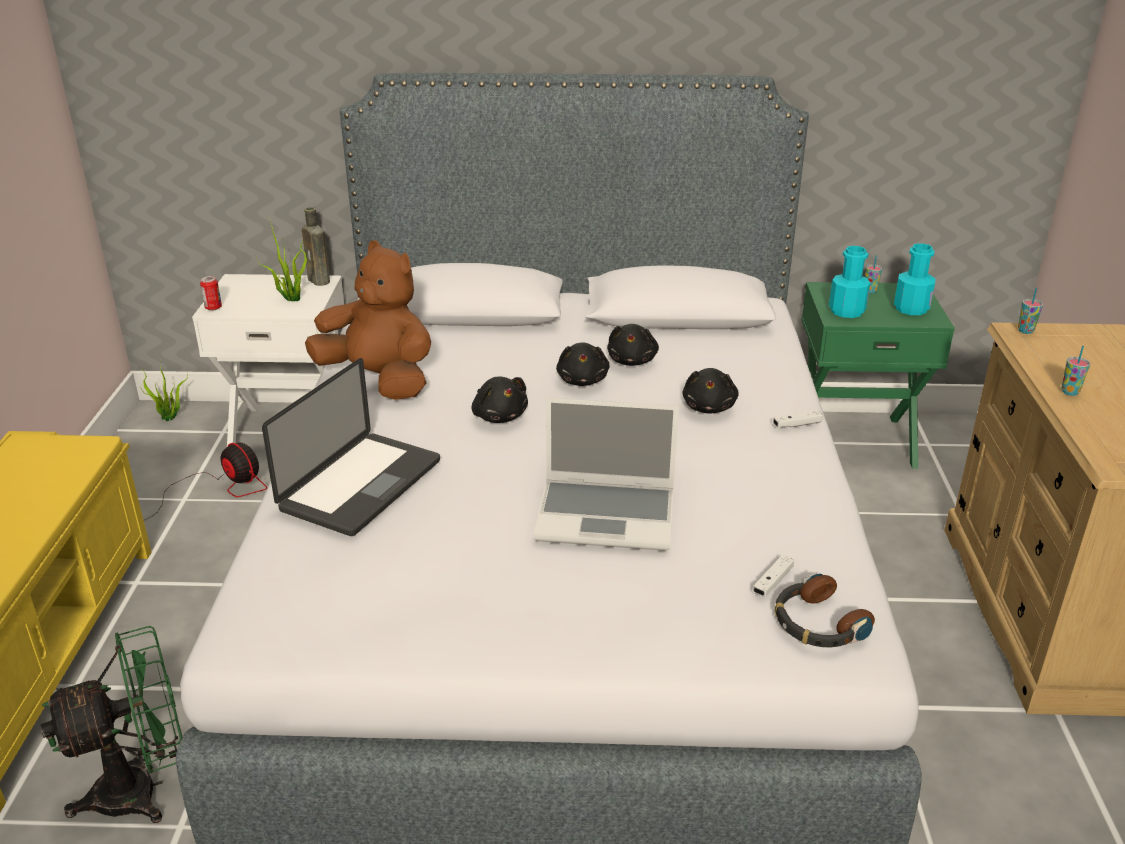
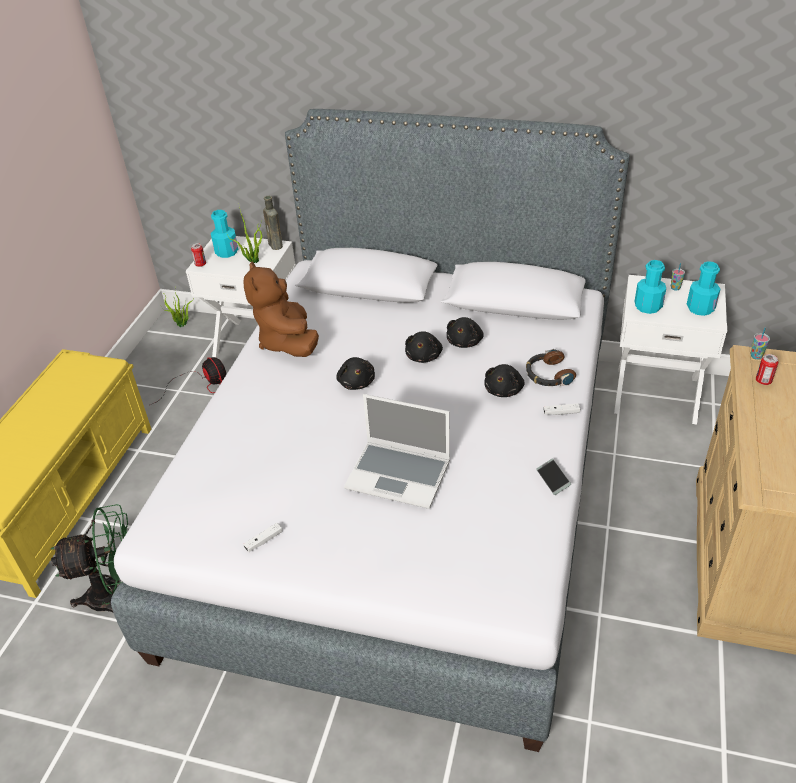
camera: 15 degrees right, 10 degrees up
laptop [262,358,440,536] -> none
brown plush toy [305,241,431,400] -> brown plush toy turned 150 degrees counterclockwise [244,262,319,357]
white game controller [752,555,794,597] -> white game controller moved to [243,523,283,552]
headphones [775,572,875,647] -> headphones moved to [526,349,576,386]
green nightstand [801,282,955,469] -> white nightstand [614,275,727,424]
cup [1061,346,1090,396] -> none
none -> turquoise bottle [211,210,238,258]
none -> phone [536,459,571,495]
none -> can [756,354,779,385]

